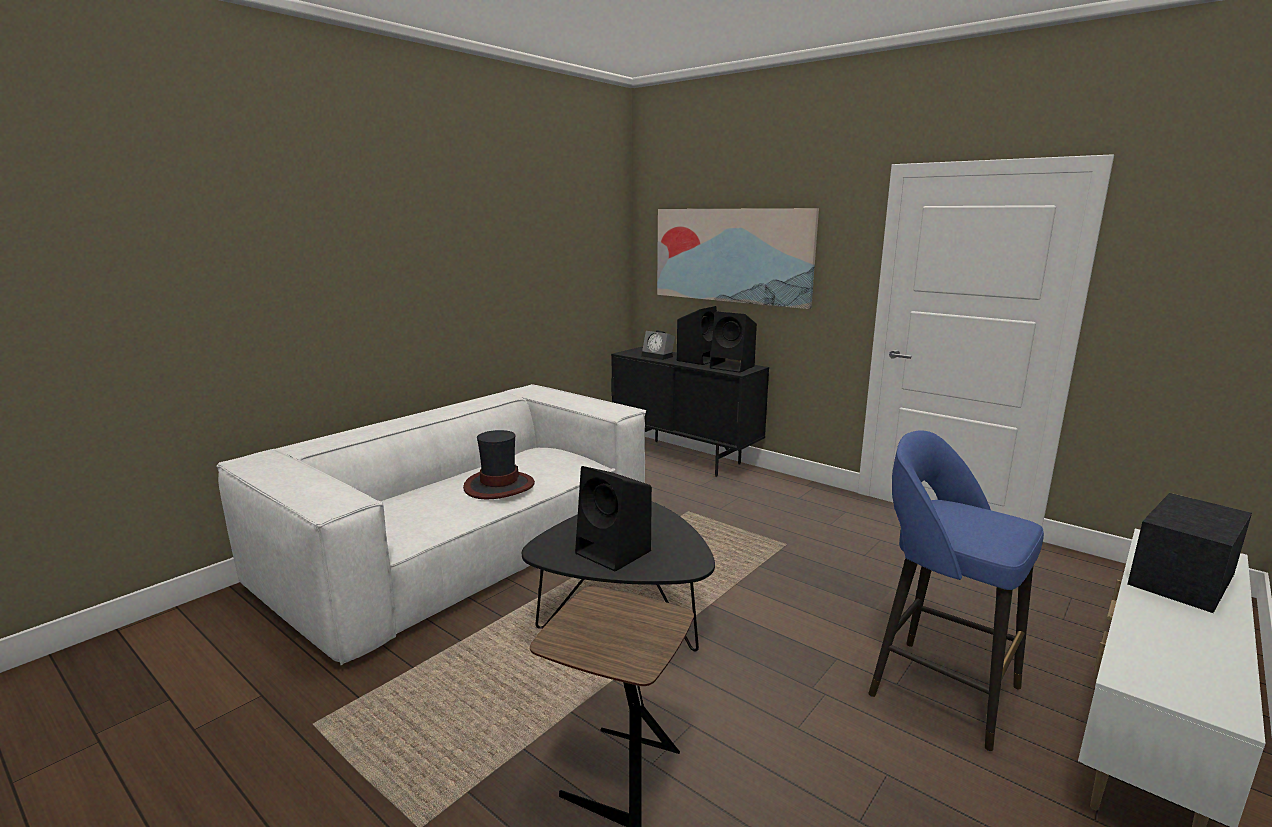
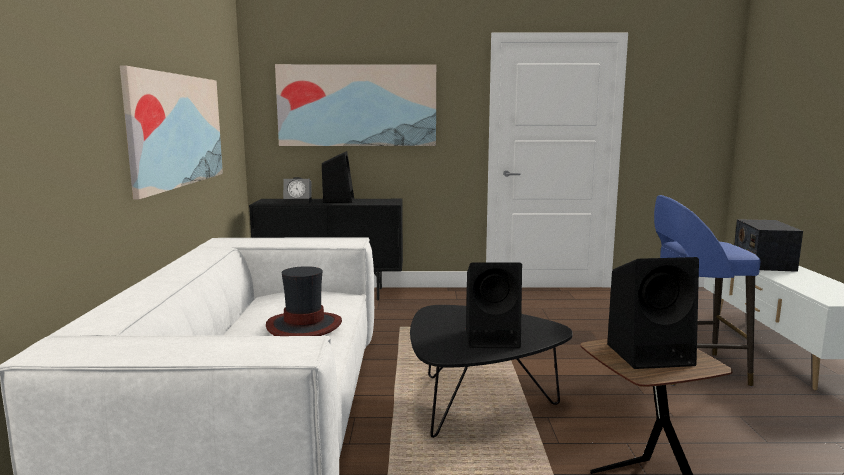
camera: 40 degrees left, 5 degrees down
black speaker [710,311,757,373] -> black speaker moved to [607,257,699,369]
none -> picture [120,66,223,199]

